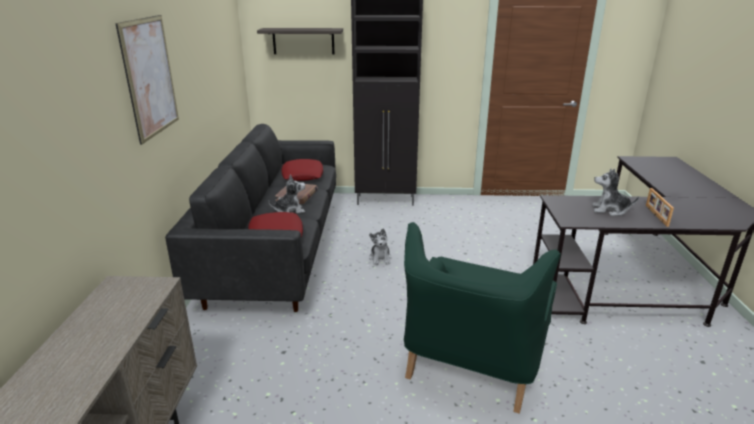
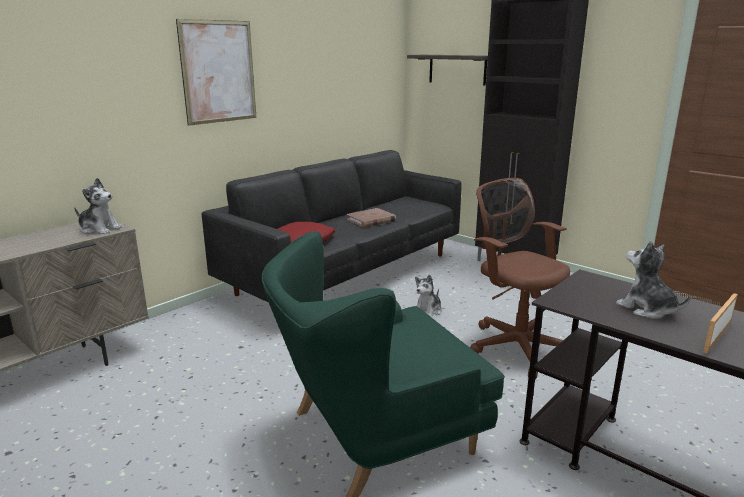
camera: 40 degrees right, 5 degrees down
plush toy [269,174,305,213] -> plush toy moved to [74,178,122,234]
red pillow [282,159,323,181] -> none
none -> brown office chair [470,178,570,379]

